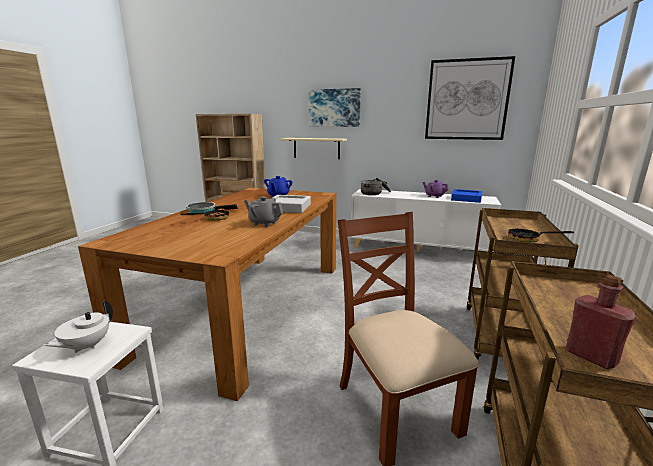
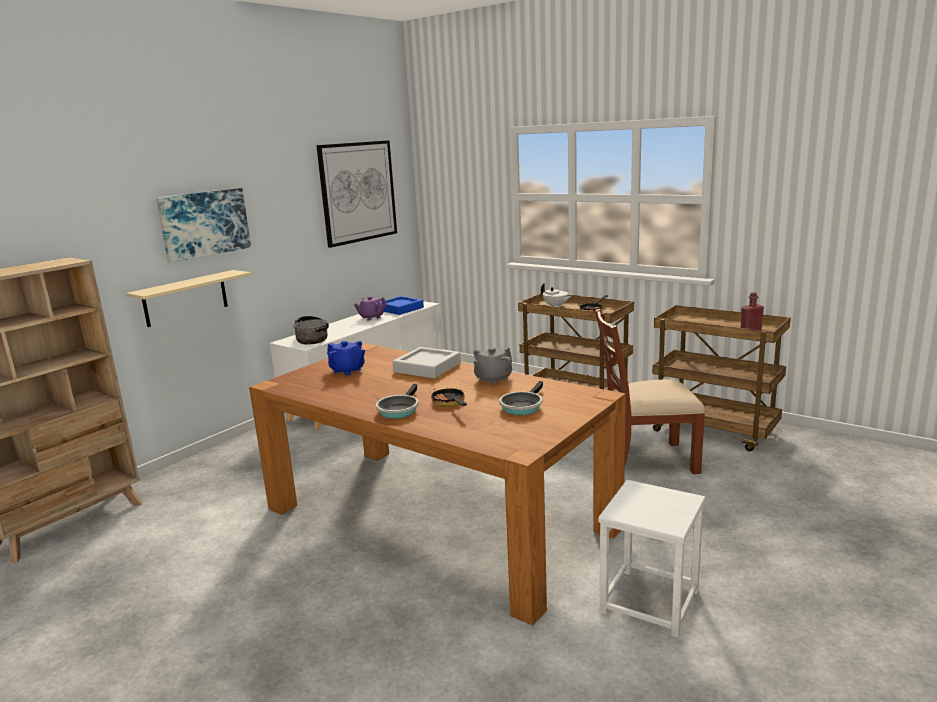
camera: 70 degrees left, 0 degrees up
white teapot [43,300,113,353] -> white teapot moved to [541,283,571,307]
none -> frying pan [499,381,543,415]

